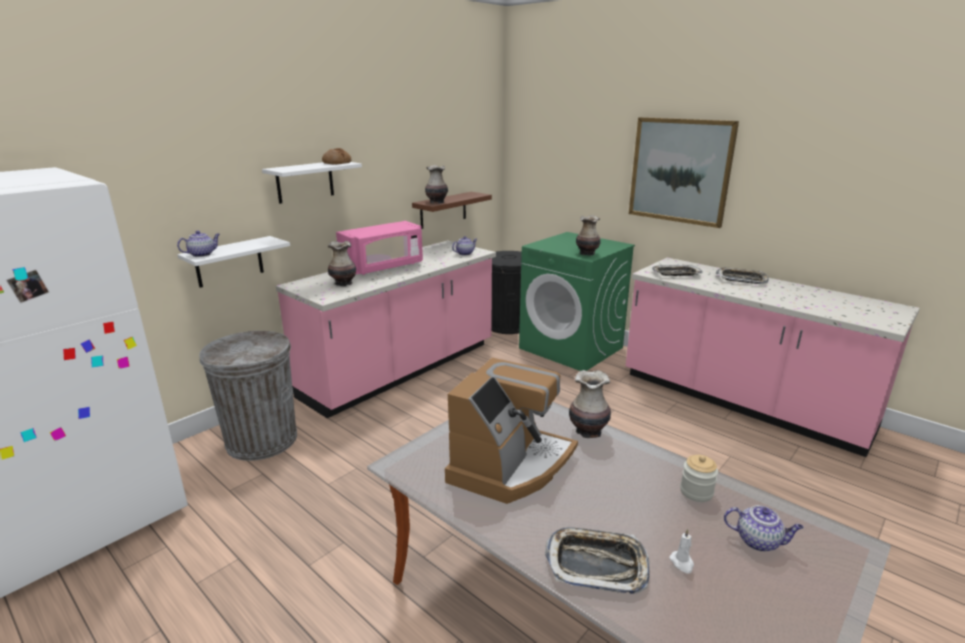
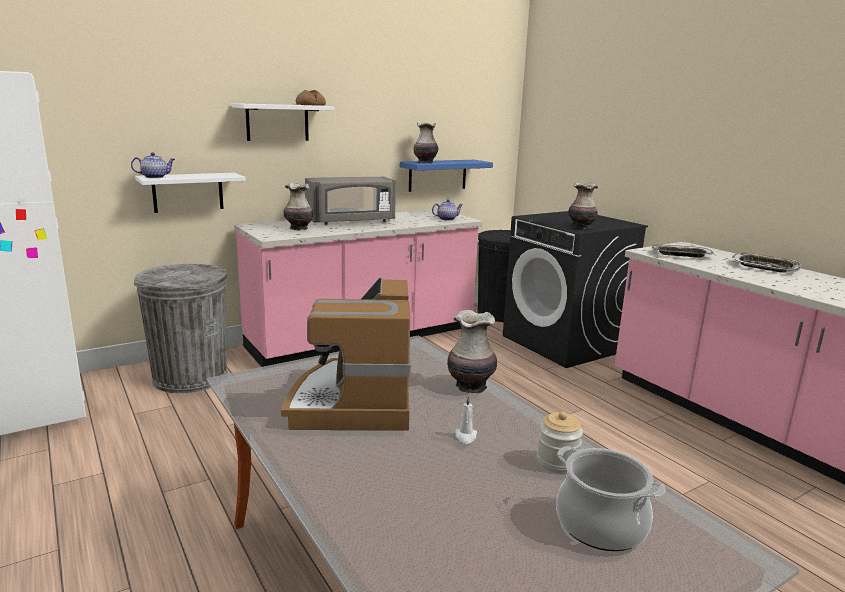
camera: 15 degrees right, 5 degrees down
pink microwave [336,221,423,275] -> grey microwave [305,177,396,225]
brown shelf [412,192,492,229] -> blue shelf [400,160,493,192]
coffee machine [445,358,578,504] -> coffee machine turned 135 degrees clockwise [281,278,411,431]
green washing machine [519,232,635,371] -> black washing machine [503,211,648,368]
tray [545,527,650,594] -> none
picture [629,117,739,228] -> none
white candle [669,529,694,574] -> white candle moved to [455,396,477,444]
teapot [724,505,804,552] -> cooking pot [556,446,666,551]

